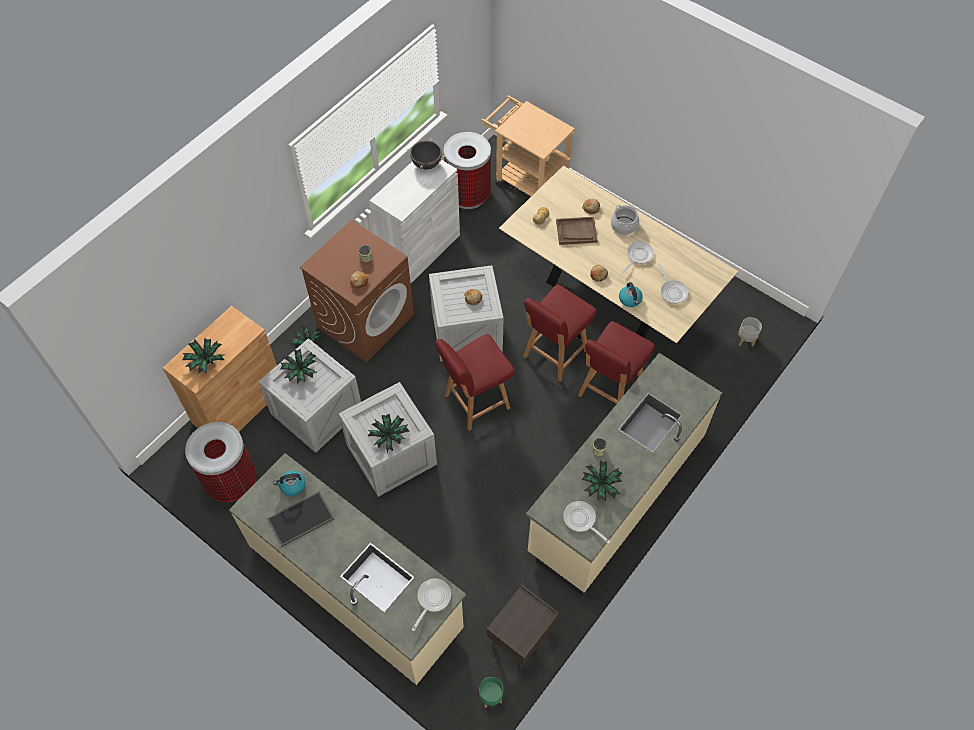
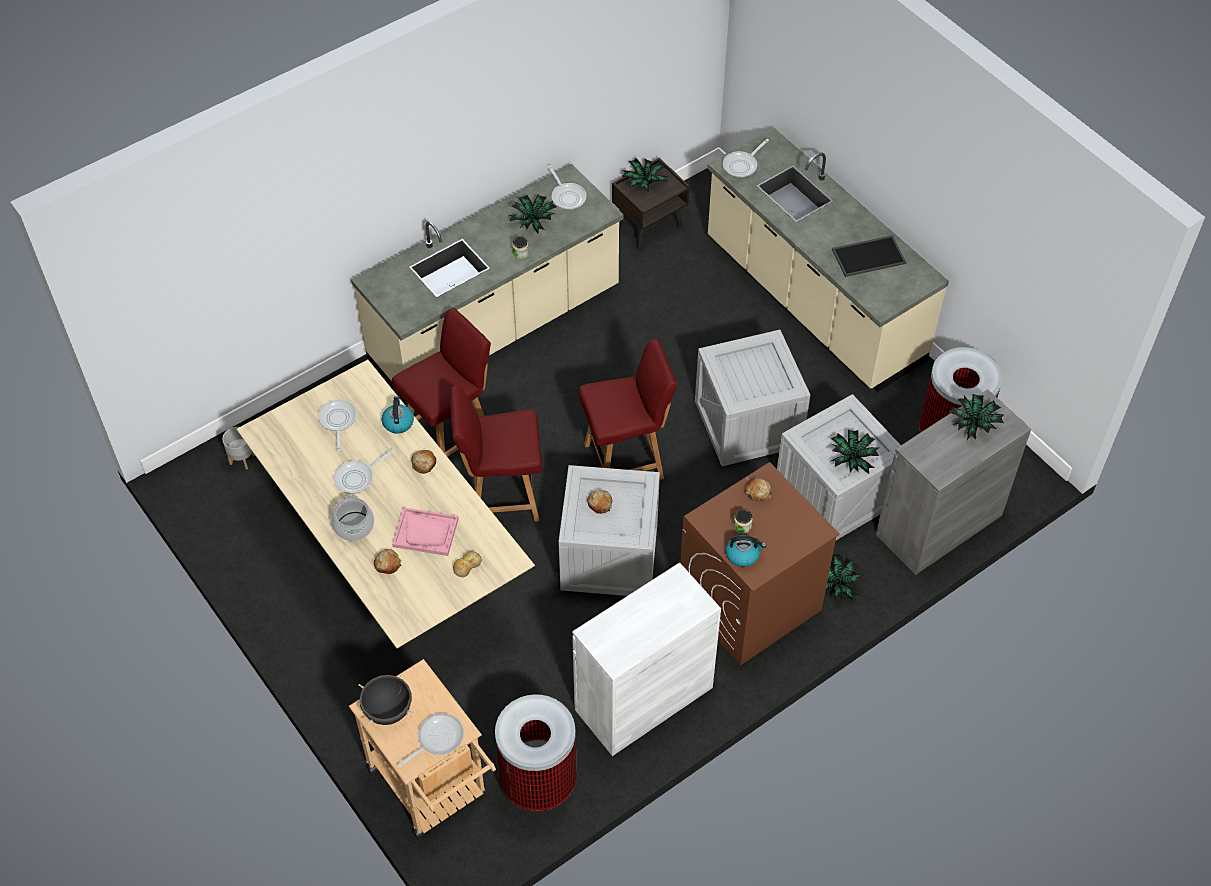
camera: 165 degrees left, 5 degrees down
brown cabinet [163,306,277,432] -> grey cabinet [876,389,1031,575]
kettle [273,471,306,496] -> kettle moved to [726,535,766,567]
potted plant [368,414,409,453] -> potted plant moved to [622,158,667,192]
black cooking pot [407,138,445,170] -> black cooking pot moved to [358,673,413,725]
green planter [479,677,503,708] -> none
red chair [523,284,597,382] -> red chair turned 150 degrees counterclockwise [450,386,542,522]
brown tray [556,217,598,245] -> pink tray [392,507,459,556]
none -> frying pan [398,713,464,768]

